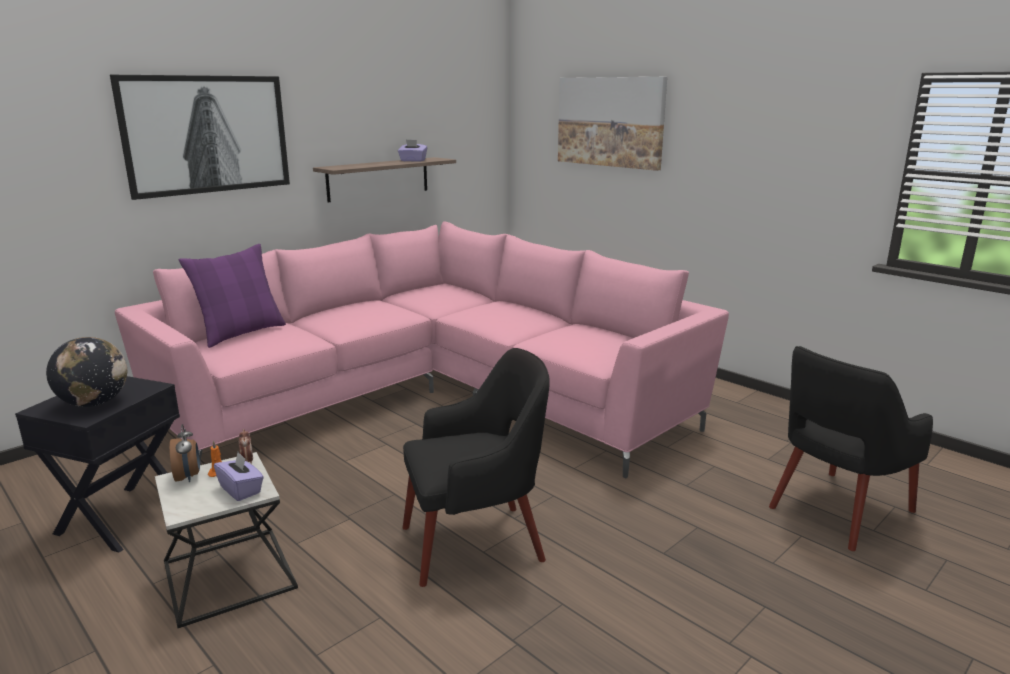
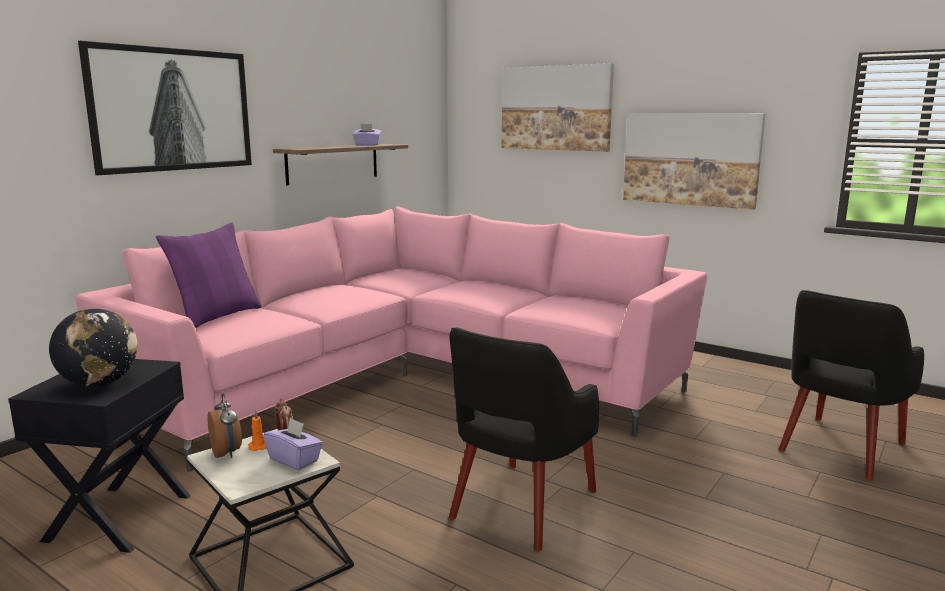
camera: 10 degrees left, 5 degrees down
black armchair [403,348,550,587] -> black armchair turned 150 degrees clockwise [449,327,599,551]
none -> picture [623,113,765,210]

